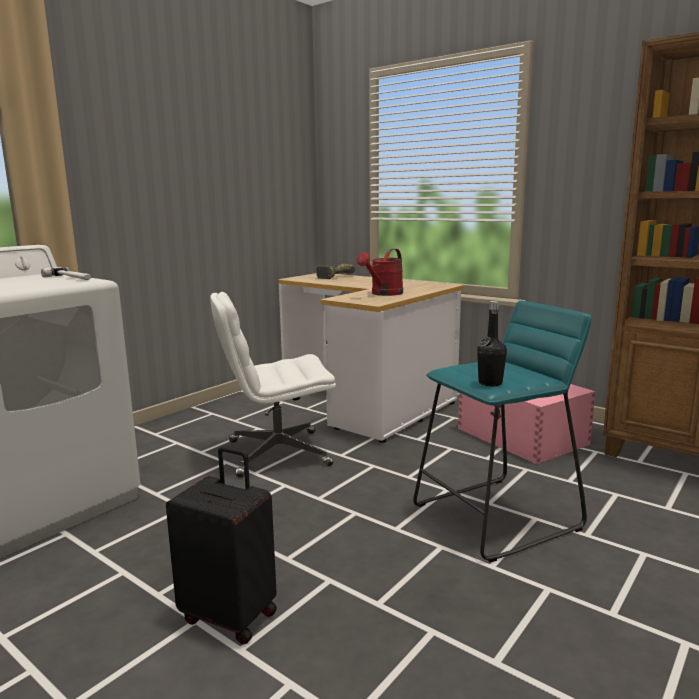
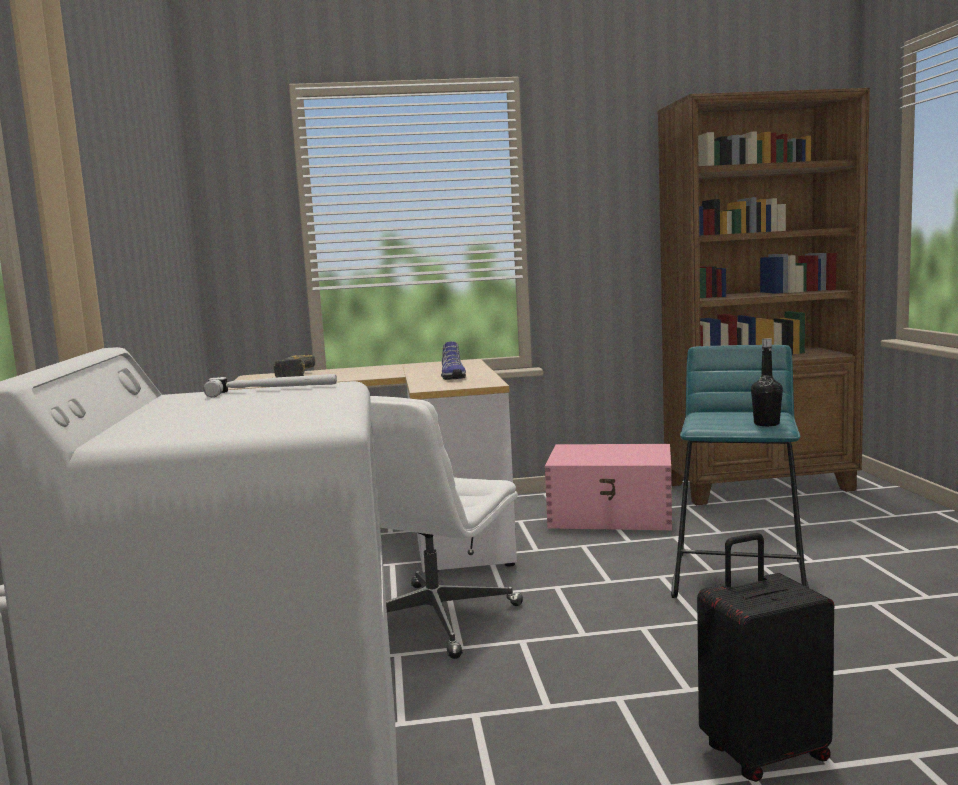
camera: 45 degrees left, 5 degrees down
red watering can [357,249,403,296] -> shoe [441,342,466,380]

